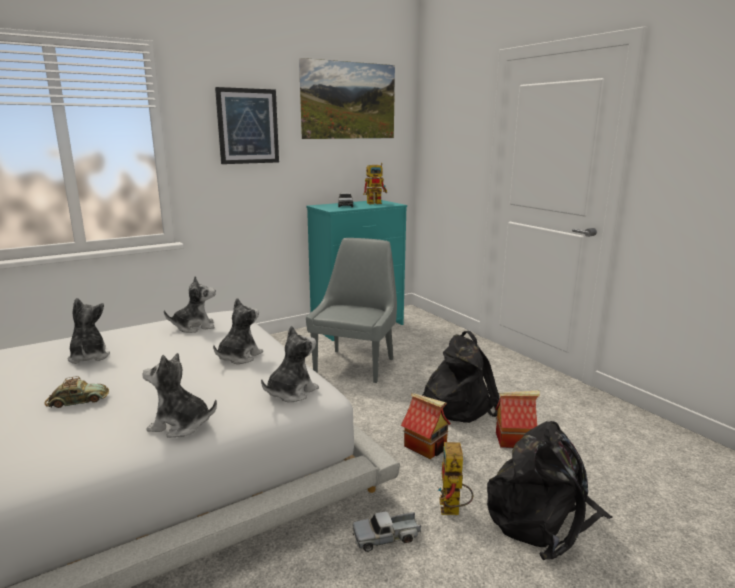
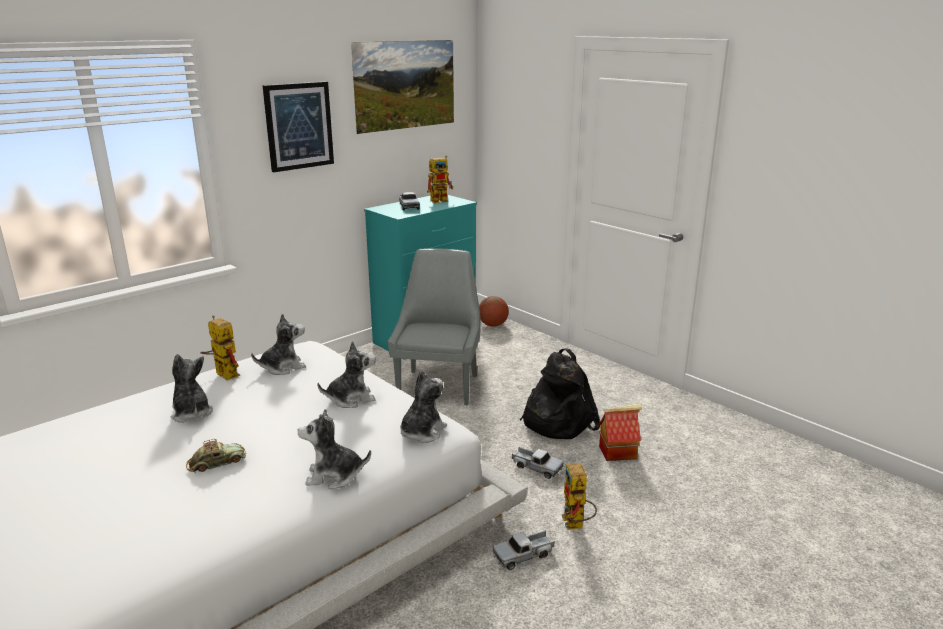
camera: 10 degrees left, 5 degrees up
plush toy [213,298,263,364] -> plush toy turned 45 degrees clockwise [317,341,376,408]
toy house [401,393,451,459] -> toy truck [512,447,564,479]
black backpack [487,421,613,560] -> none
none -> toy robot [200,315,240,381]
none -> basketball [479,296,509,327]

